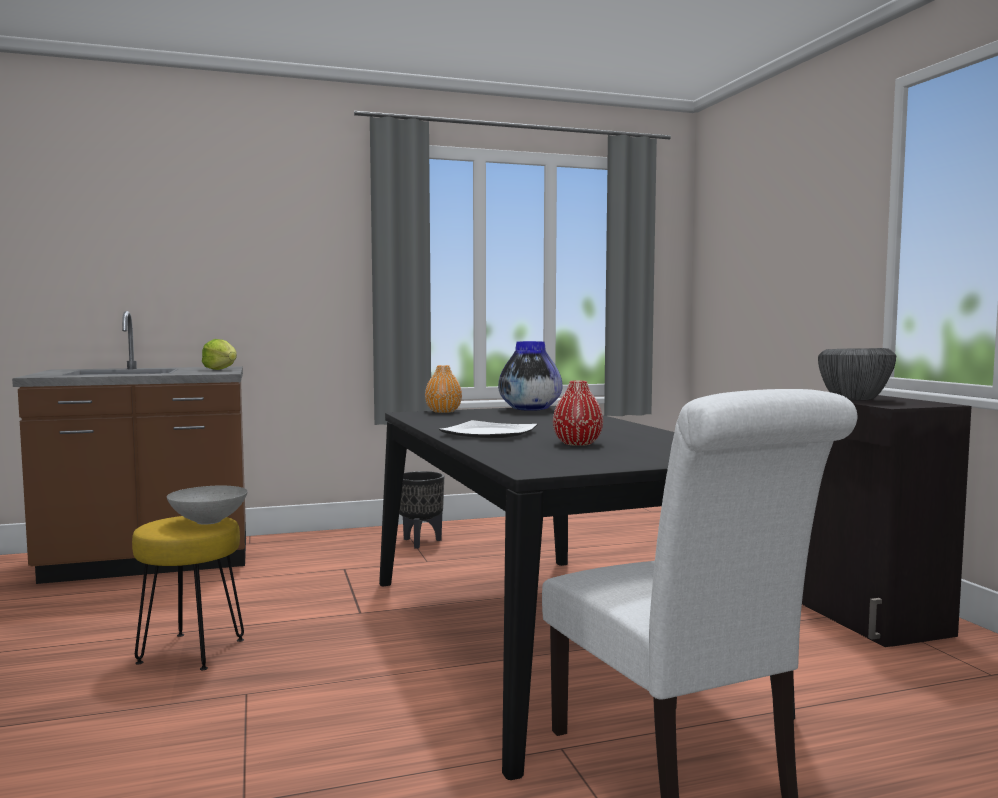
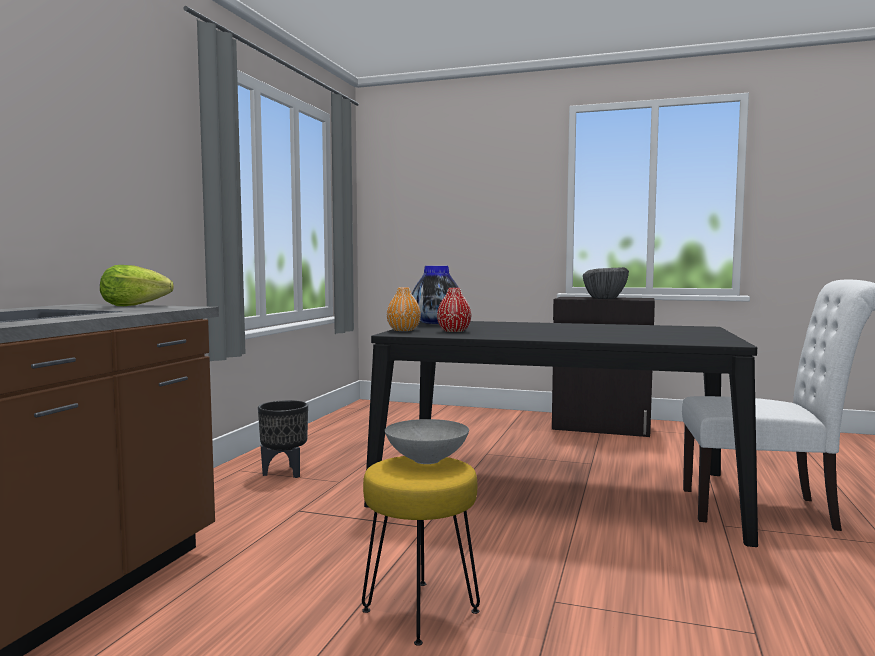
camera: 55 degrees left, 0 degrees up
plate [439,420,537,438] -> none
red vase [553,381,603,446] -> red vase moved to [437,288,471,332]

